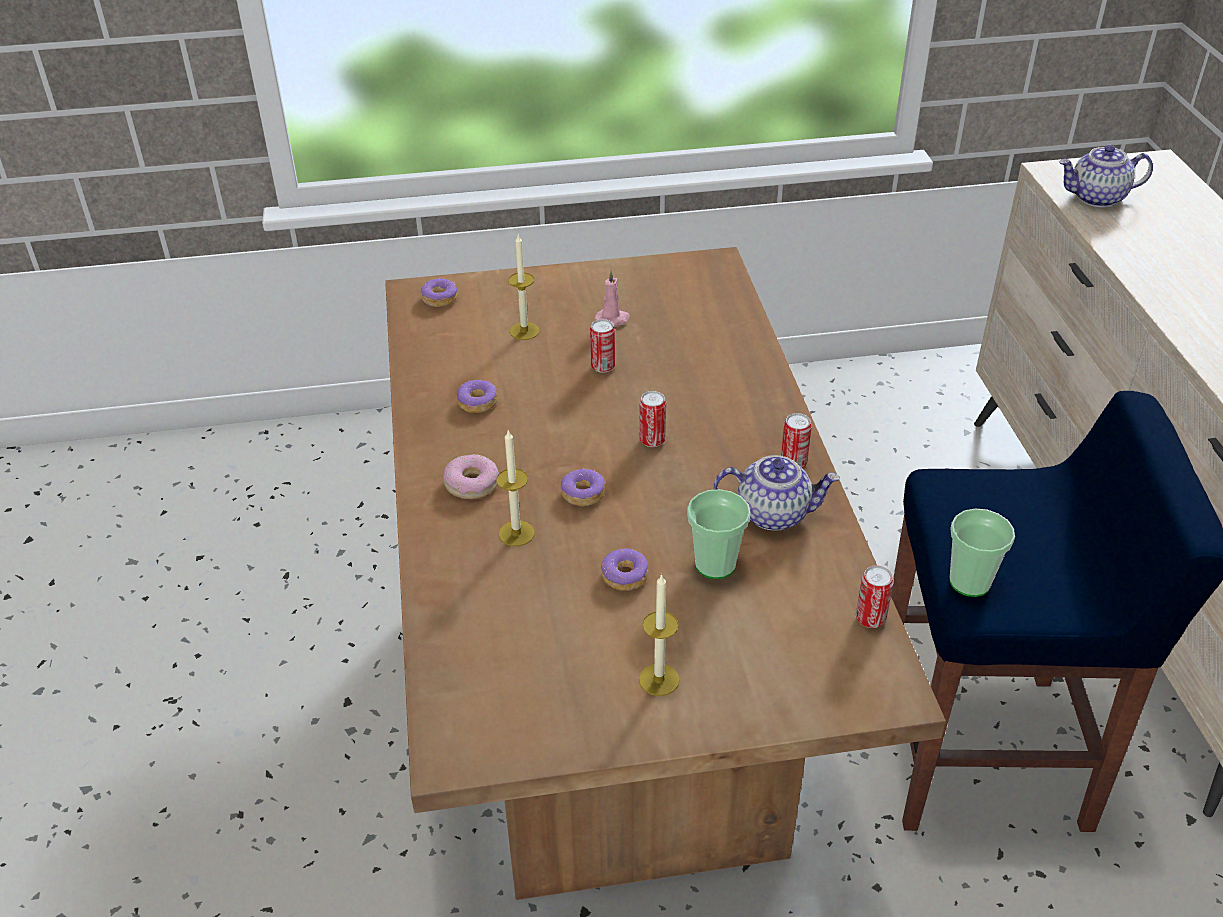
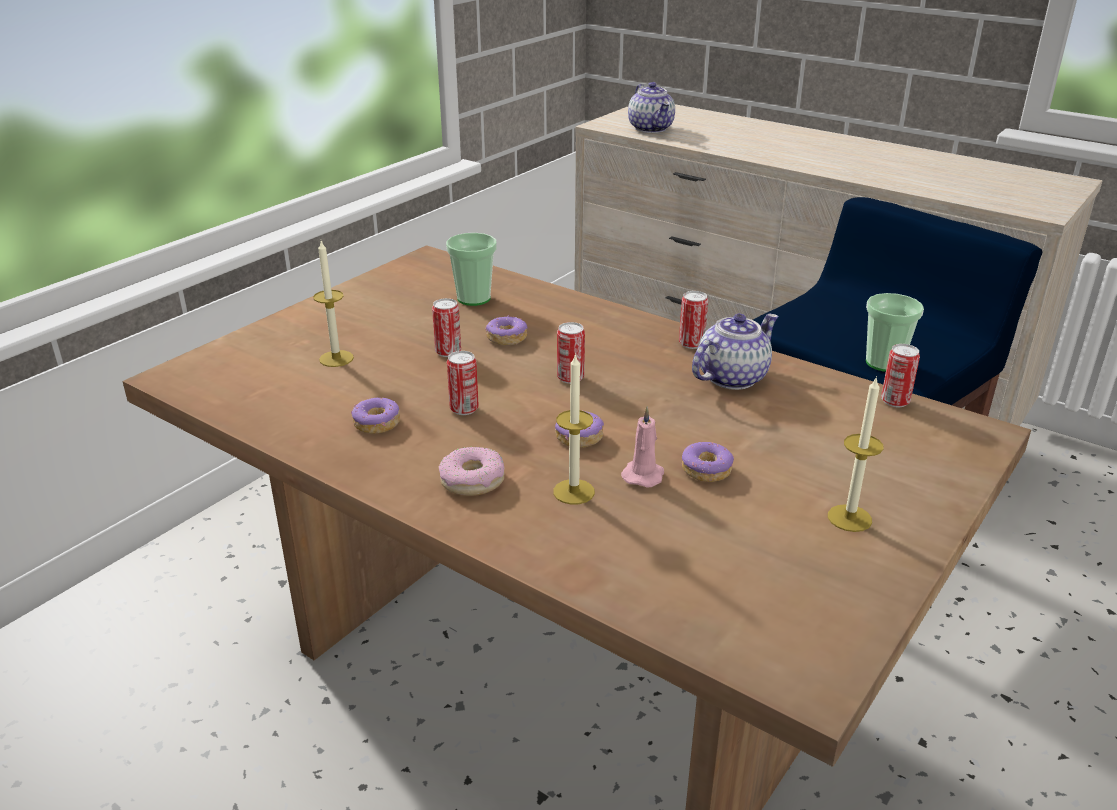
camera: 45 degrees left, 10 degrees down
donut [421,278,457,307] -> donut moved to [485,315,527,345]
pink candle [595,270,630,327] -> pink candle moved to [621,406,664,488]
cup [687,489,751,579] -> cup moved to [446,233,497,306]
teapot [1059,145,1153,208] -> teapot turned 60 degrees counterclockwise [628,82,675,133]
none -> can [447,351,479,415]

